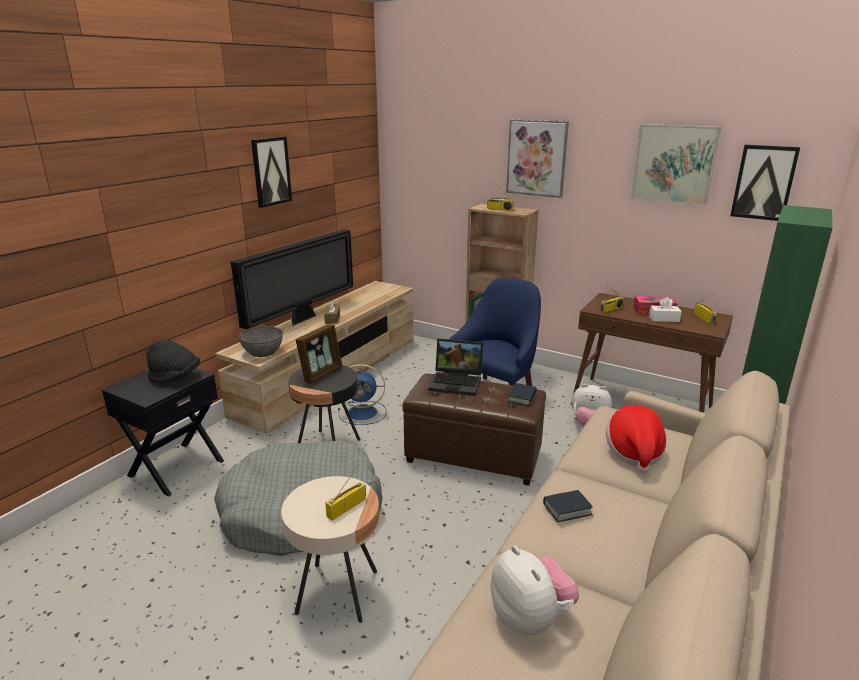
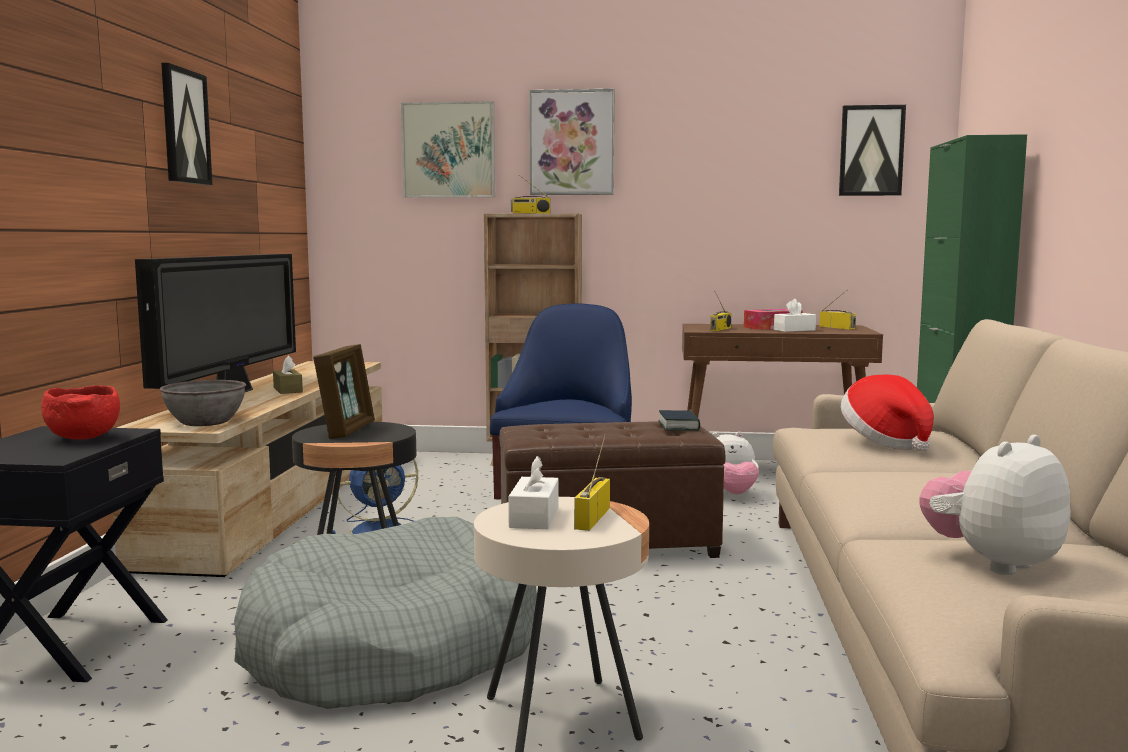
camera: 25 degrees left, 15 degrees down
black hat [146,339,200,383] -> red bowl [41,385,120,440]
laptop [428,338,483,396] -> none
plush toy [490,546,579,635] -> plush toy turned 75 degrees counterclockwise [920,435,1071,575]
book [543,490,593,522] -> none
picture [631,124,721,206] -> picture moved to [401,101,495,198]
none -> white tissue box [508,456,558,529]

